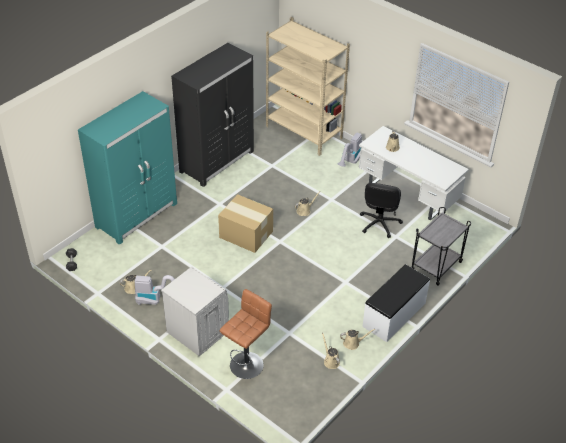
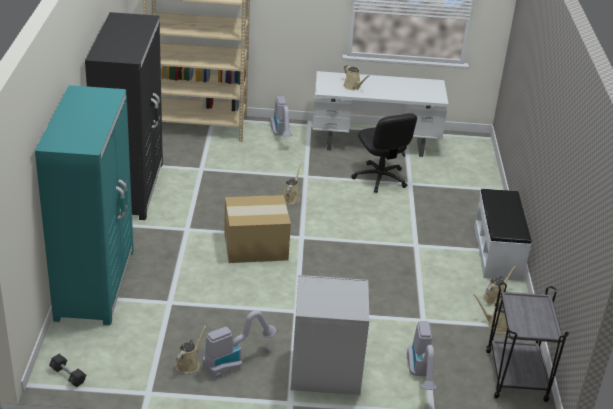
camera: 40 degrees left, 10 degrees down
brown stool [219,289,272,379] -> vacuum cleaner [407,321,437,390]
grey cart [411,207,471,286] -> grey cart moved to [486,283,569,402]

